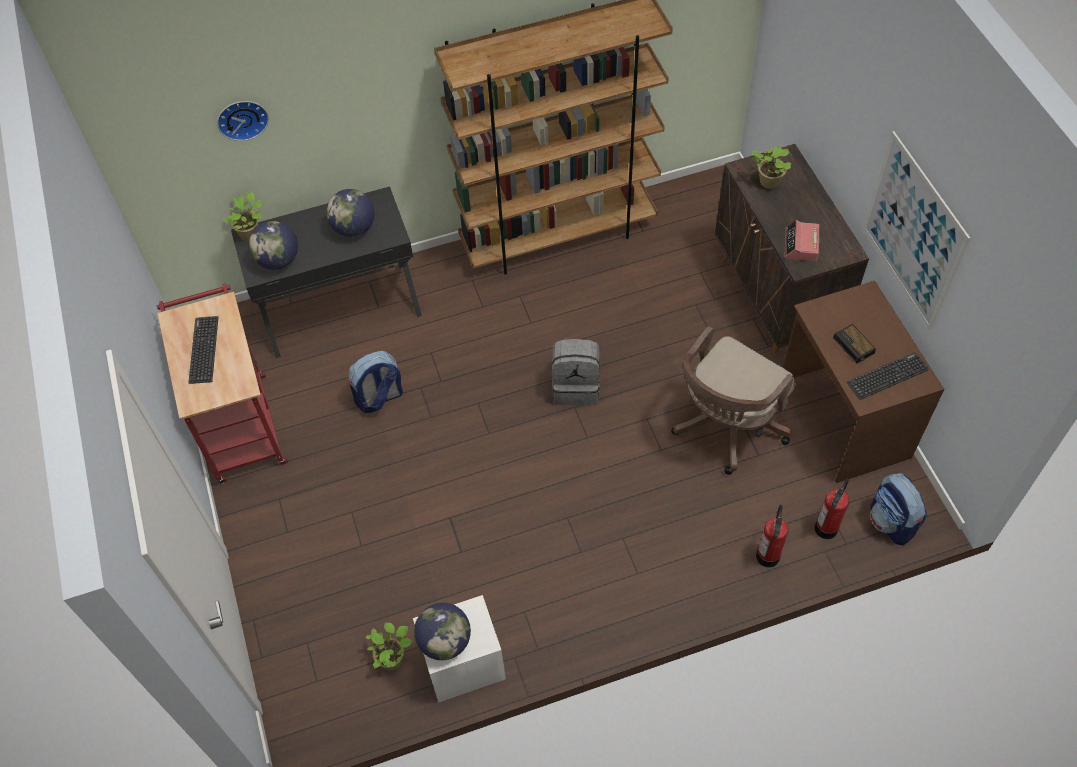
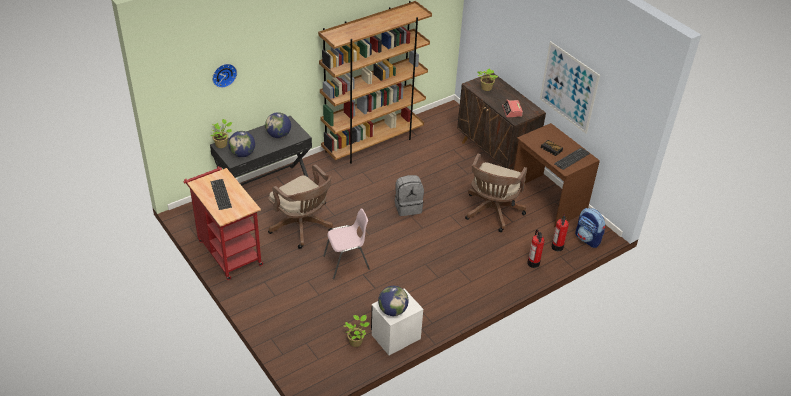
camera: 20 degrees left, 15 degrees down
backpack [349,351,403,413] -> brown office chair [268,164,333,249]
none -> pink chair [323,209,370,279]

